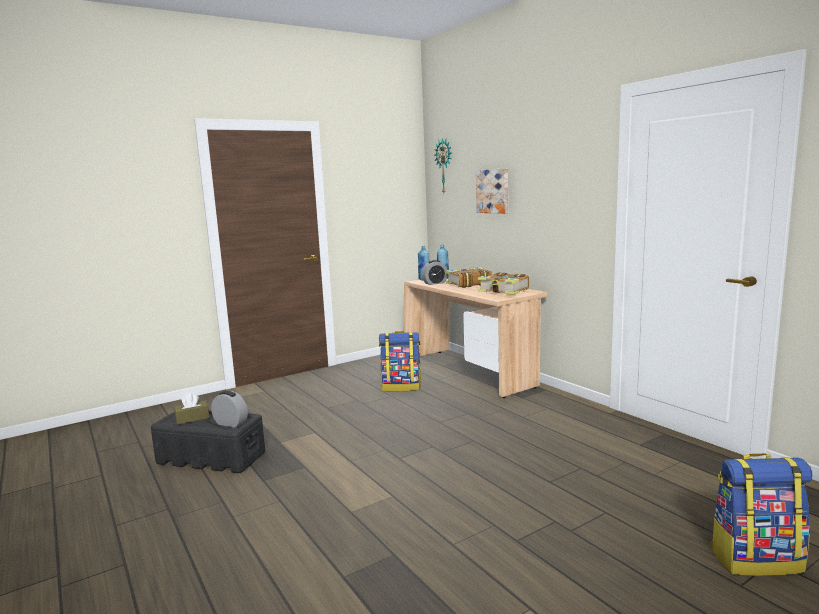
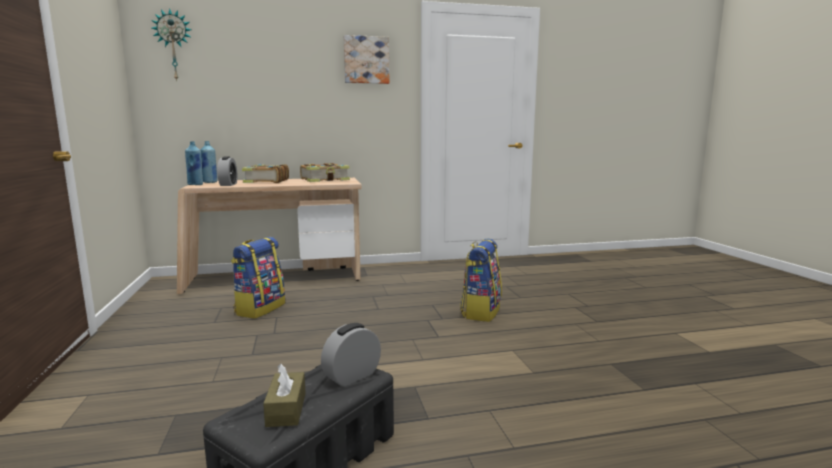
camera: 70 degrees left, 0 degrees up
picture [476,168,508,214] -> picture moved to [344,35,389,84]
backpack [710,453,812,576] -> backpack moved to [460,238,502,322]

